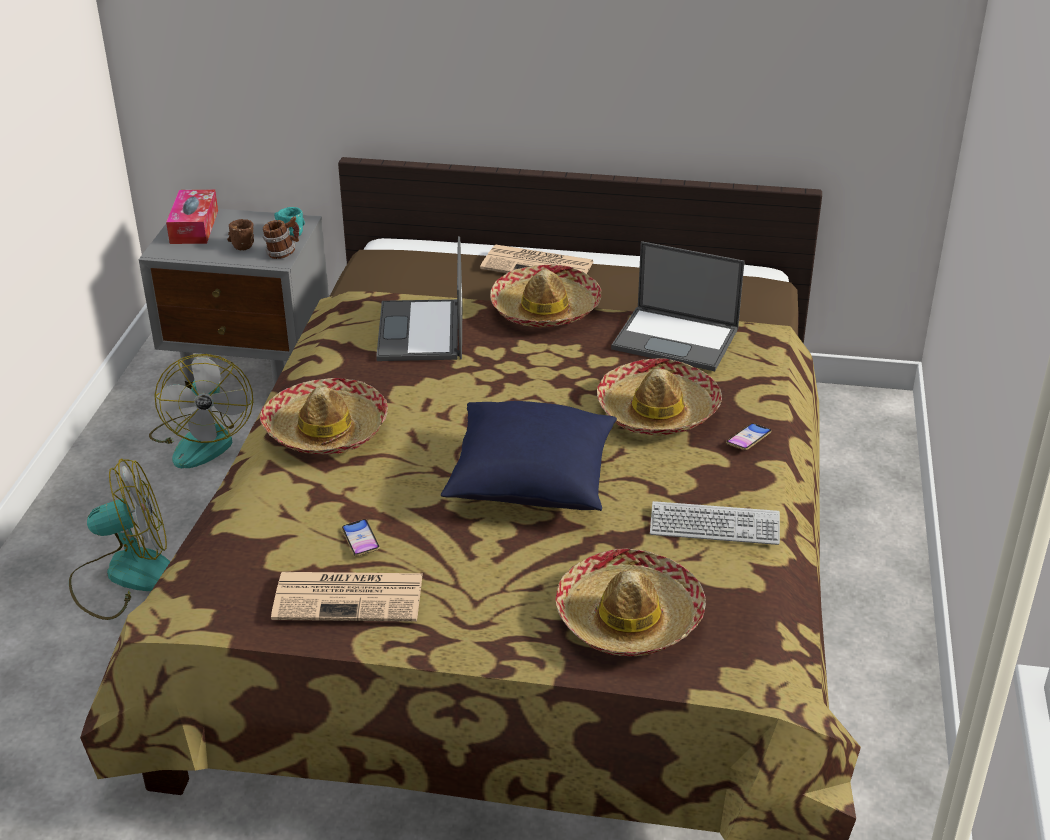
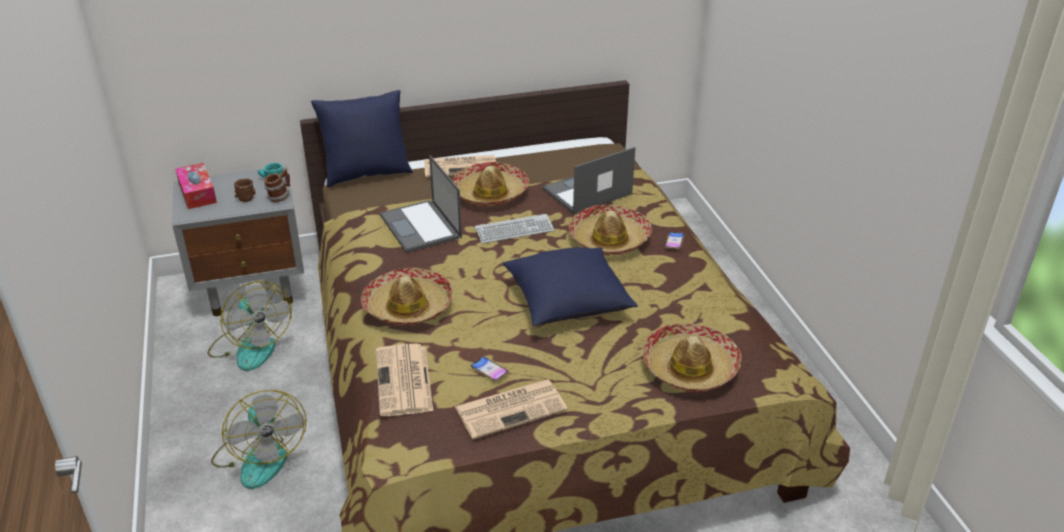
camera: 25 degrees left, 0 degrees up
fan [69,458,170,620] -> fan turned 105 degrees clockwise [211,390,307,489]
laptop [611,241,745,371] -> laptop turned 150 degrees clockwise [542,147,635,214]
keyboard [650,501,780,545] -> keyboard moved to [475,214,555,243]
none -> blue pillow [311,90,413,187]
none -> newspaper [376,343,433,416]

